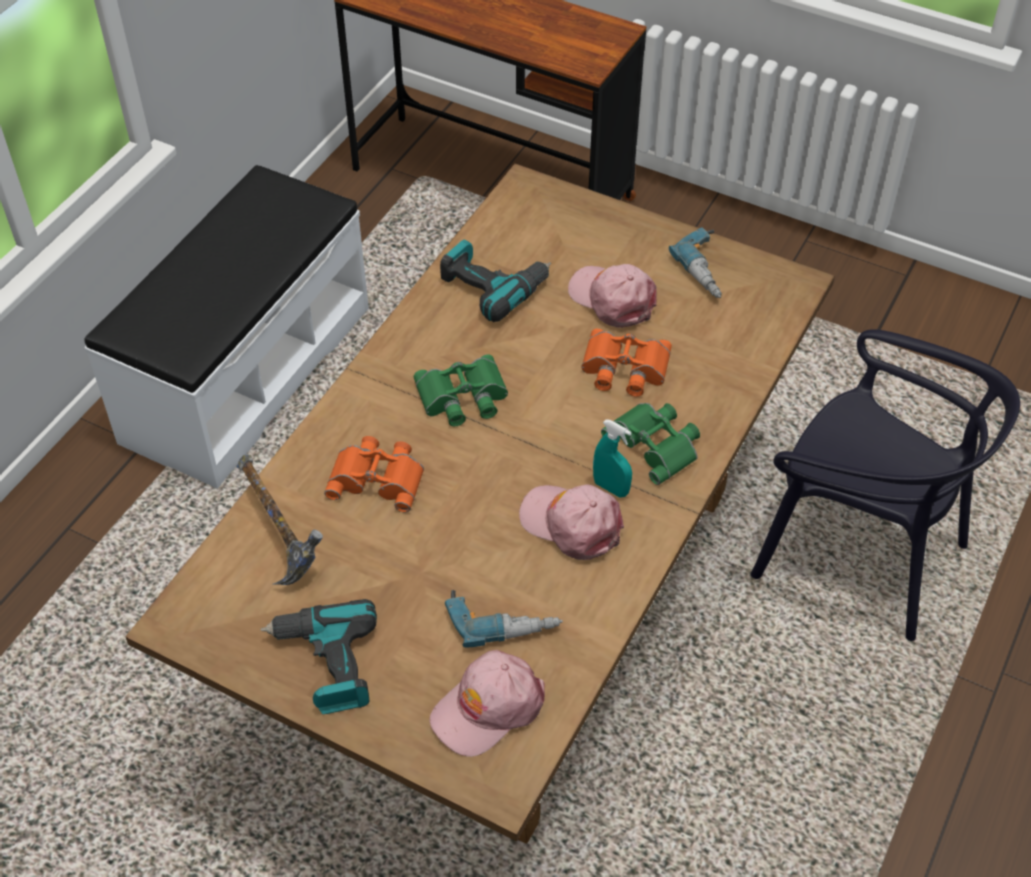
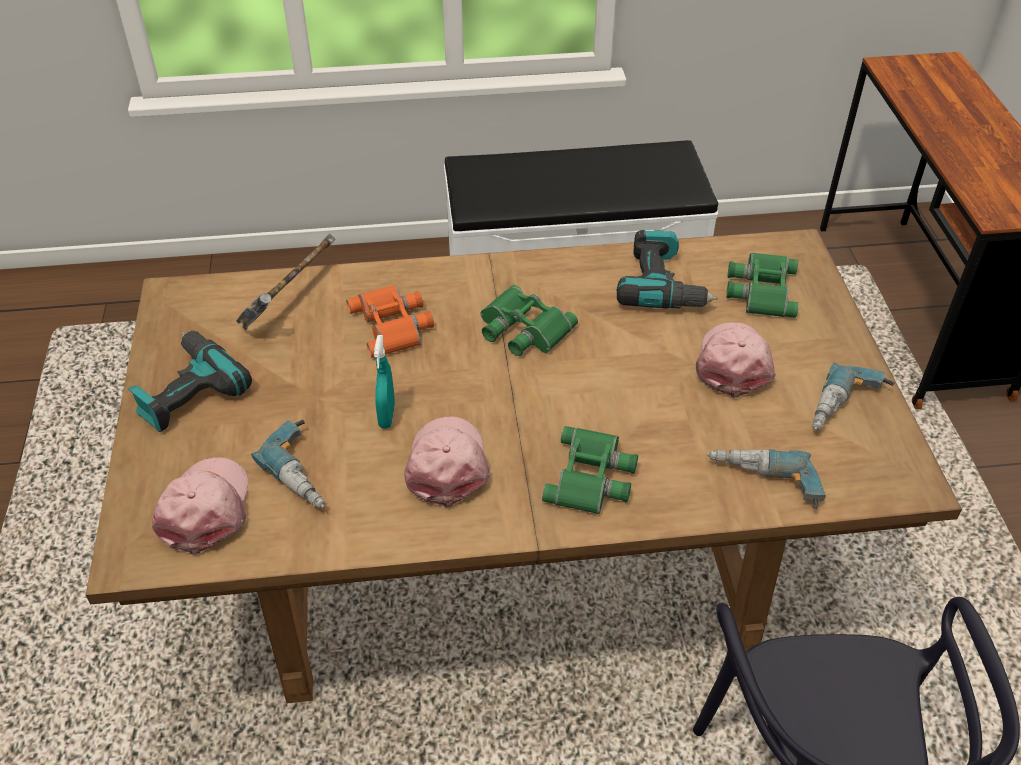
camera: 55 degrees right, 5 degrees down
pink cap [429,650,545,757] -> pink cap turned 75 degrees clockwise [152,457,248,555]
orange binoculars [581,329,672,397] -> none
turquoise spray bottle [593,419,632,497] -> turquoise spray bottle moved to [374,335,395,429]
none -> power drill [706,449,826,509]
none -> green binoculars [726,252,799,318]

